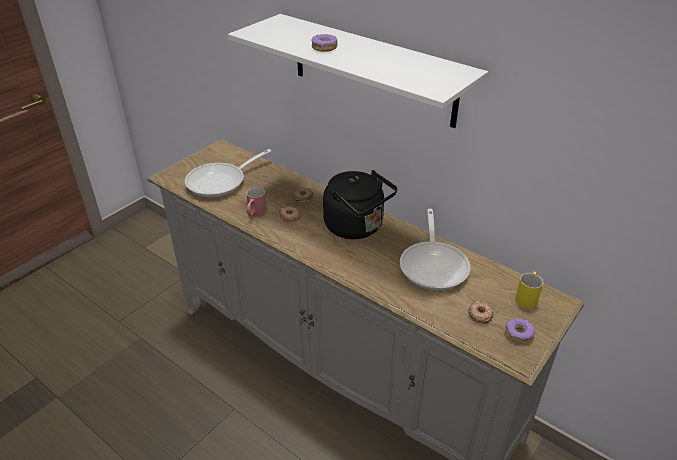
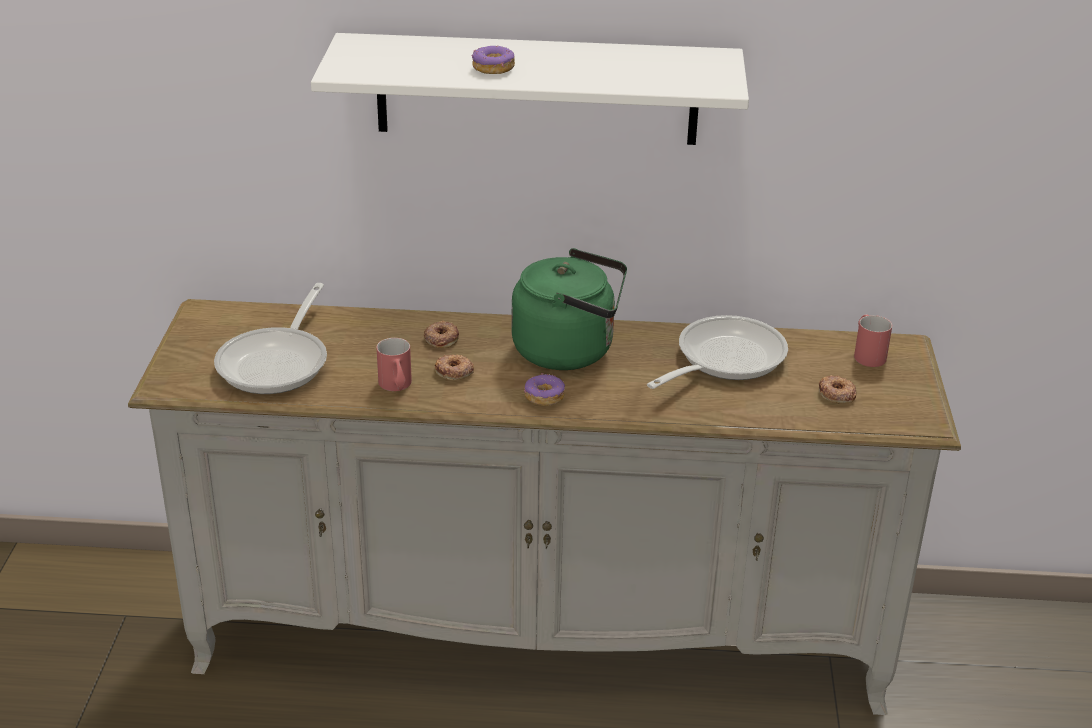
camera: 35 degrees left, 5 degrees down
black kettle [323,170,397,239] -> green kettle [512,248,627,370]
frying pan [400,209,471,291] -> frying pan turned 105 degrees counterclockwise [647,315,788,389]
donut [505,318,535,344] -> donut moved to [524,373,565,406]
yellow mug [515,272,543,308] -> red mug [854,314,892,367]

